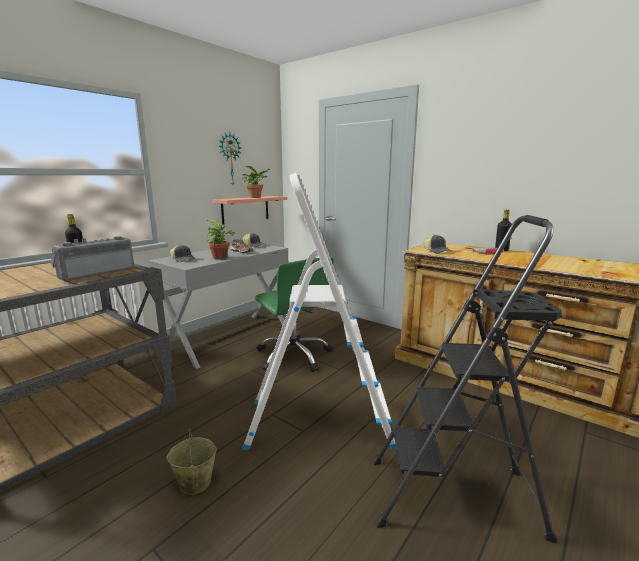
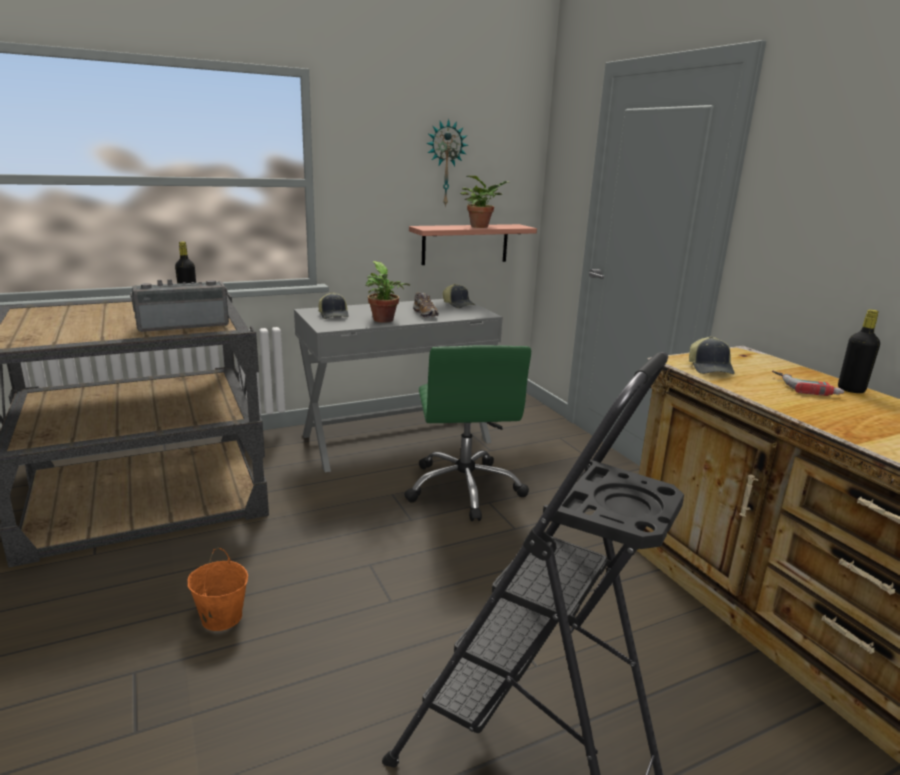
camera: 25 degrees right, 5 degrees up
beige bucket [166,428,217,495] -> orange bucket [187,548,248,631]
white step ladder [242,173,396,450] -> none

